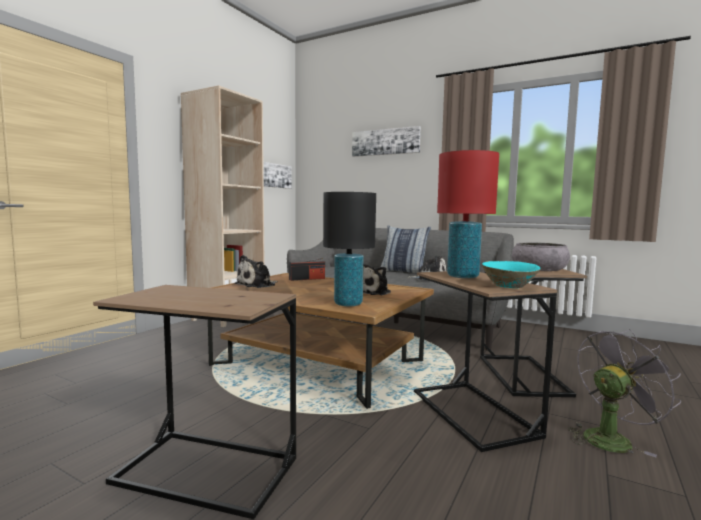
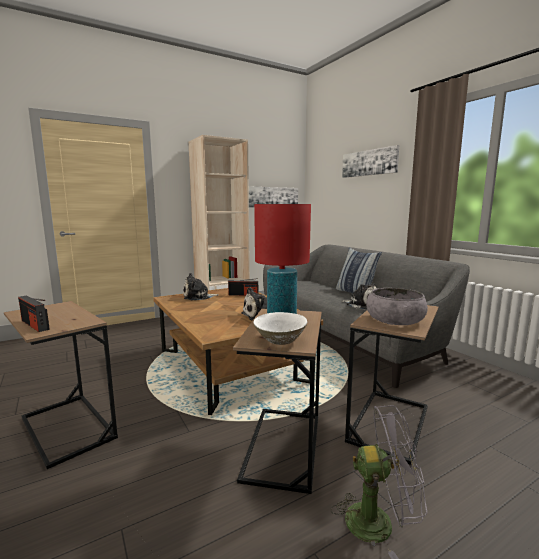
camera: 30 degrees right, 5 degrees up
black table lamp [323,192,376,306] -> none
turquoise bowl [482,261,540,288] -> white bowl [253,312,307,345]
none -> radio [18,296,50,332]

